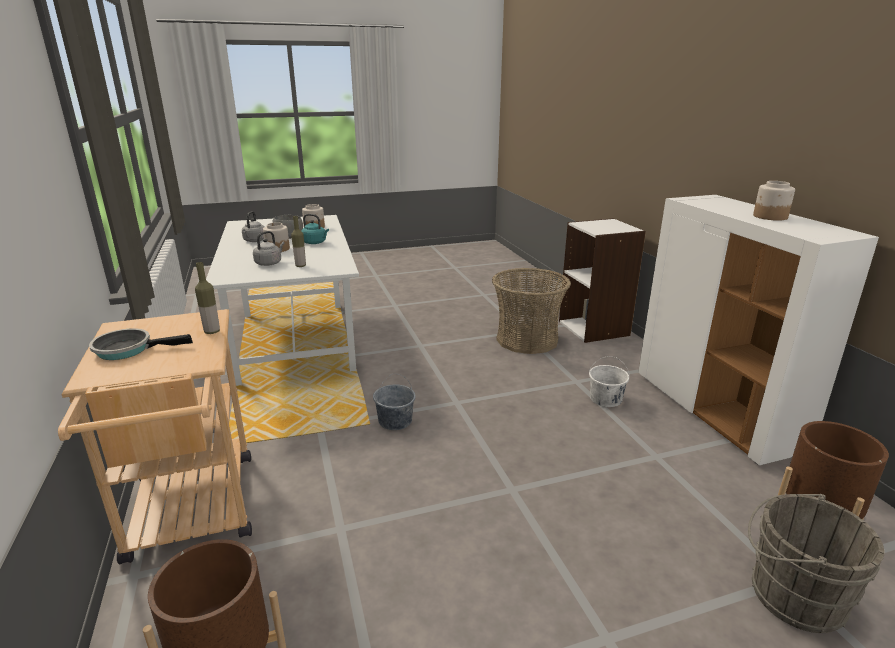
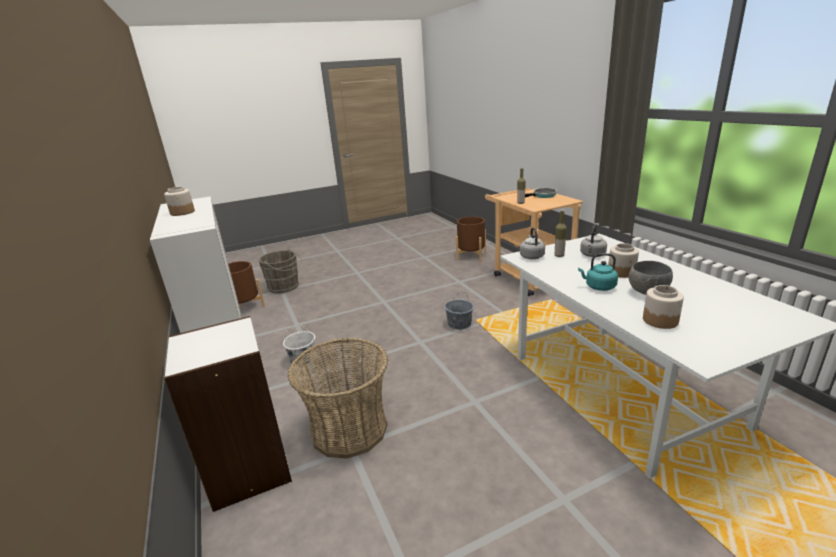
camera: 175 degrees right, 0 degrees up
grey kettle [242,211,265,242] -> grey kettle moved to [520,227,545,259]

